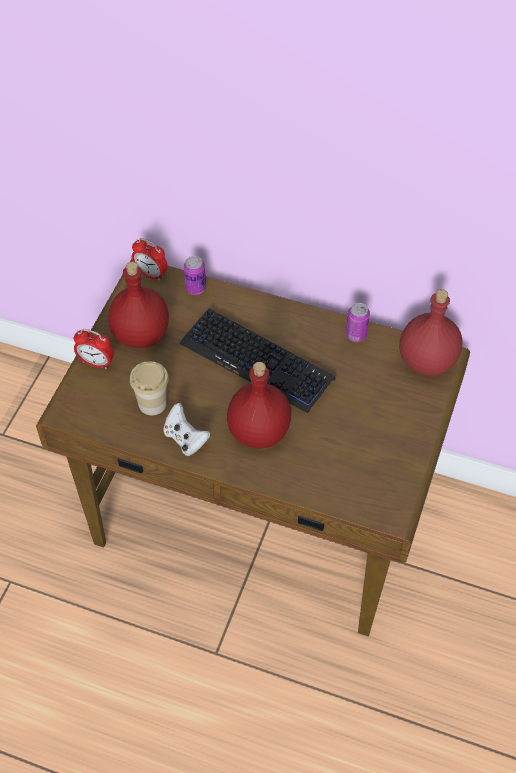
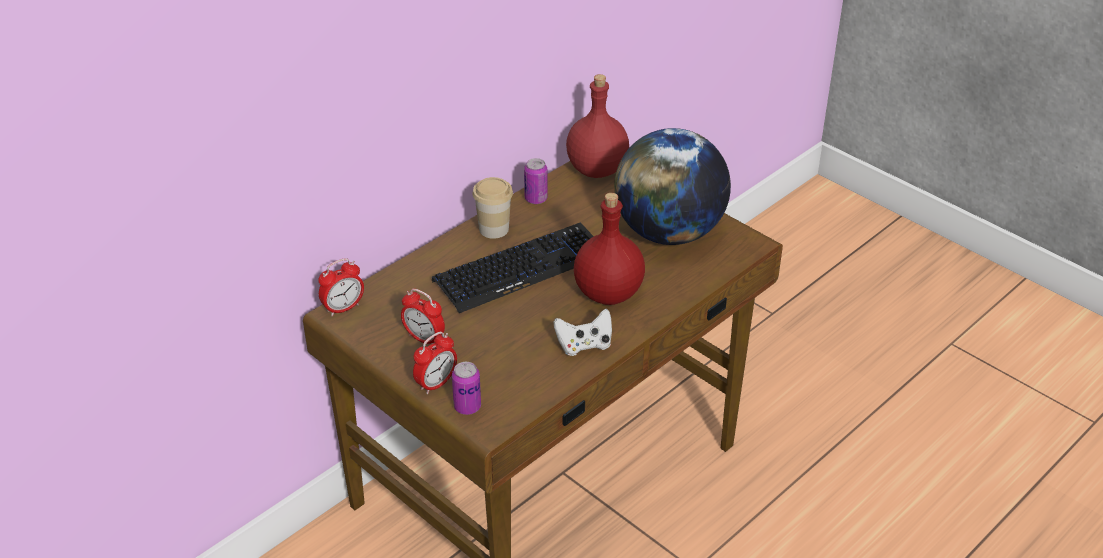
camera: 65 degrees left, 15 degrees down
red bottle [108,262,169,348] -> alarm clock [401,289,445,344]
cup [130,361,169,415] -> cup moved to [473,177,513,239]
can [184,256,206,295] -> can moved to [452,362,481,415]
none -> globe [614,128,731,245]

